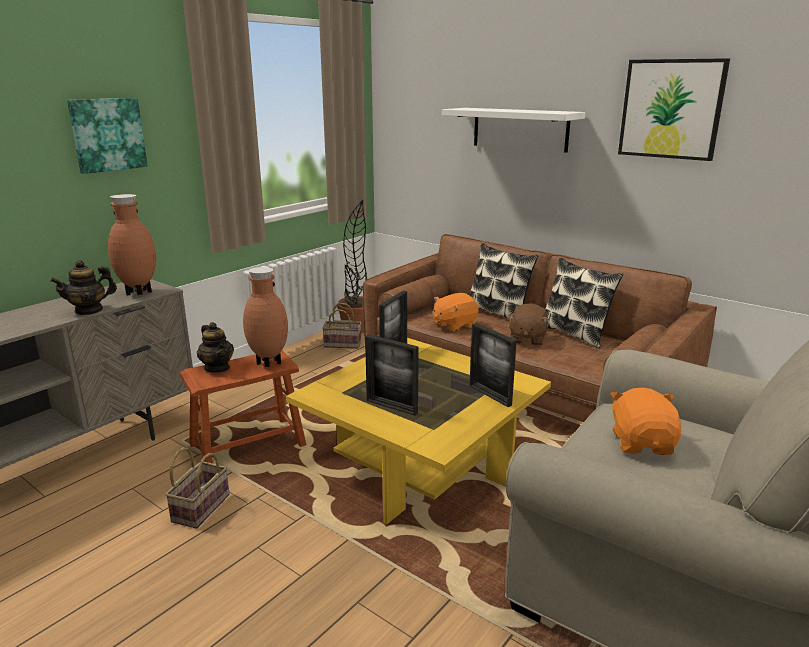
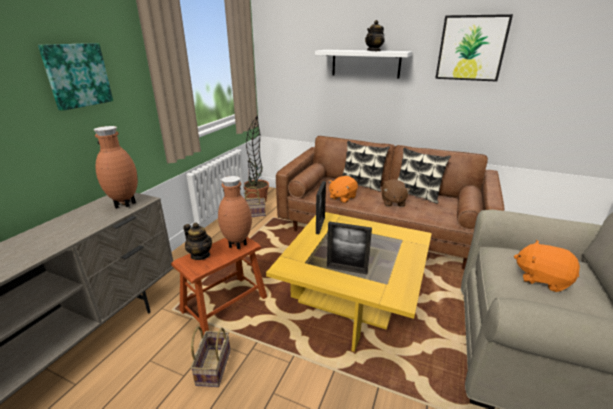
camera: 15 degrees left, 5 degrees up
teapot [50,260,117,315] -> teapot moved to [365,20,385,51]
picture frame [470,323,517,407] -> none
orange plush toy [611,388,681,455] -> orange plush toy turned 45 degrees counterclockwise [514,240,580,292]

